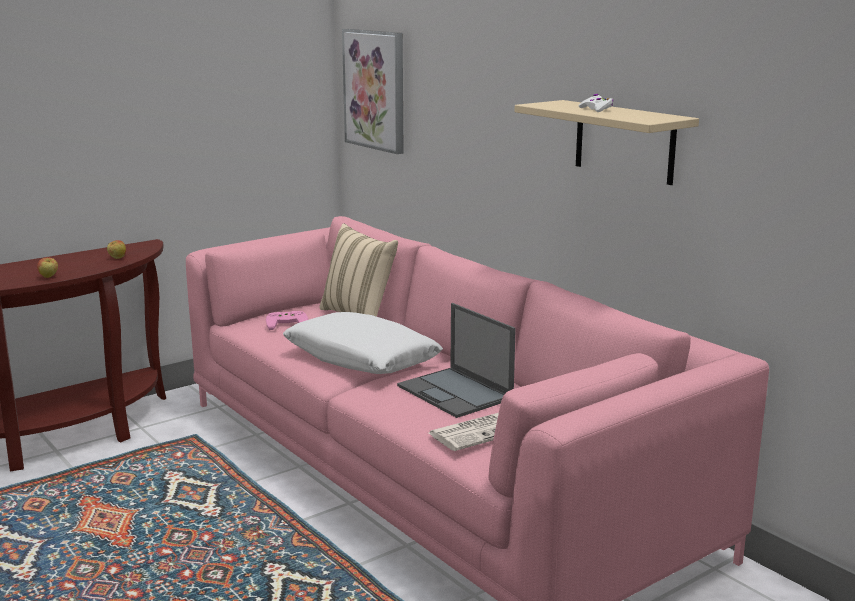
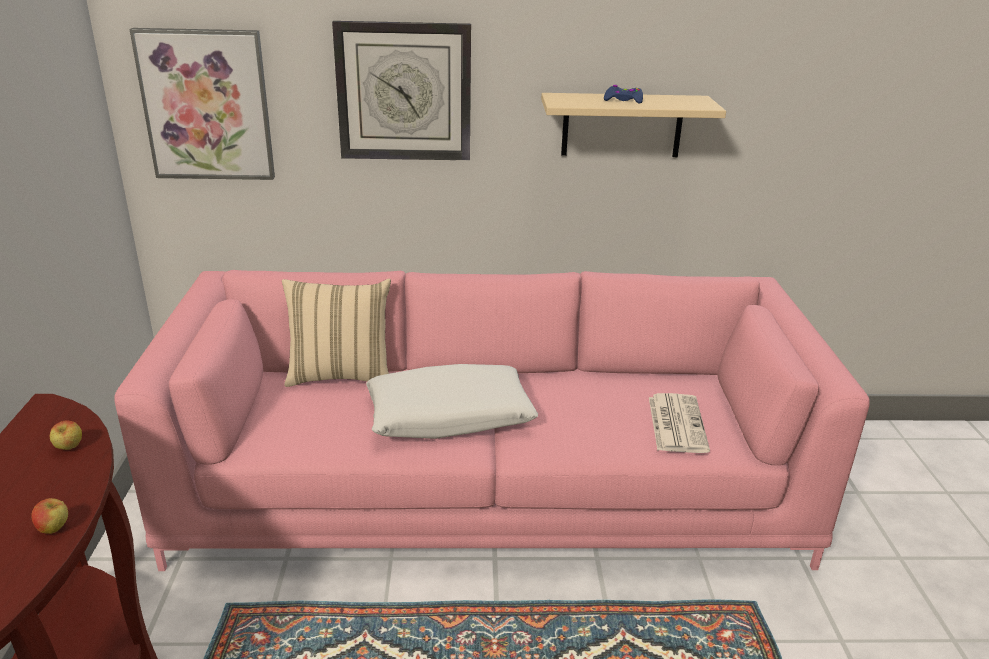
camera: 55 degrees left, 10 degrees up
pink game controller [266,311,308,330] -> none
laptop [397,303,516,418] -> none
white game controller [578,94,613,112] -> blue game controller [604,85,643,104]
none -> wall clock [332,21,471,160]

